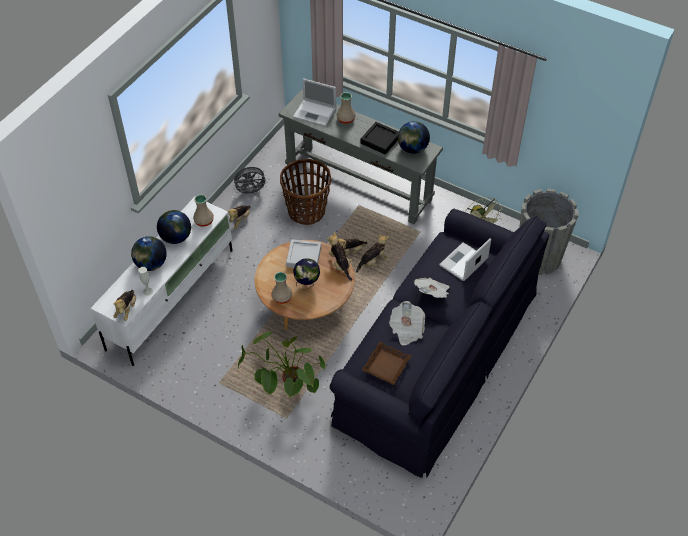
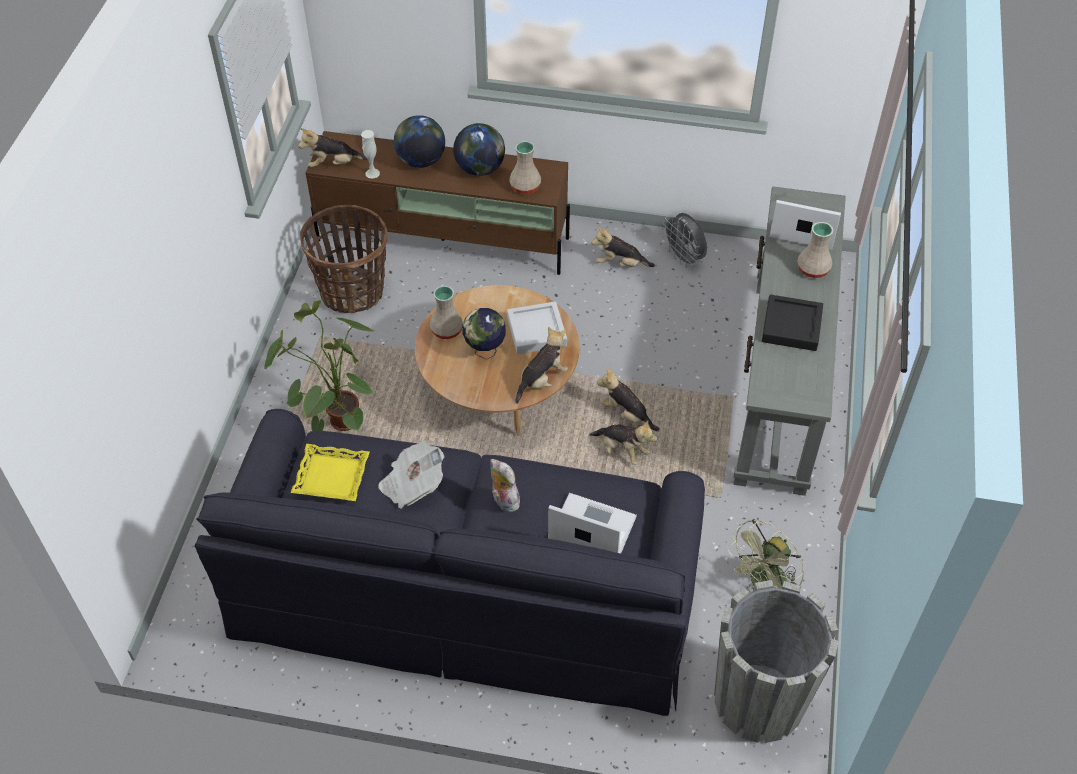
camera: 70 degrees right, 0 degrees up
white tv stand [91,197,233,366] -> brown tv stand [306,131,570,275]
basket [280,159,332,225] -> basket moved to [300,205,388,313]
laptop [293,78,336,126] -> laptop turned 105 degrees clockwise [769,200,841,250]
brown tray [362,342,411,385] -> yellow tray [291,444,370,501]
globe [398,121,430,154] -> none
newspaper [414,278,450,298] -> plush toy [490,459,520,512]

